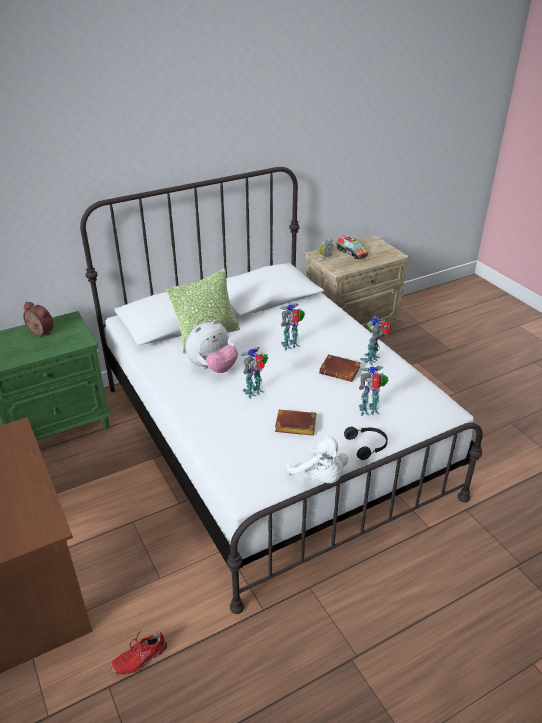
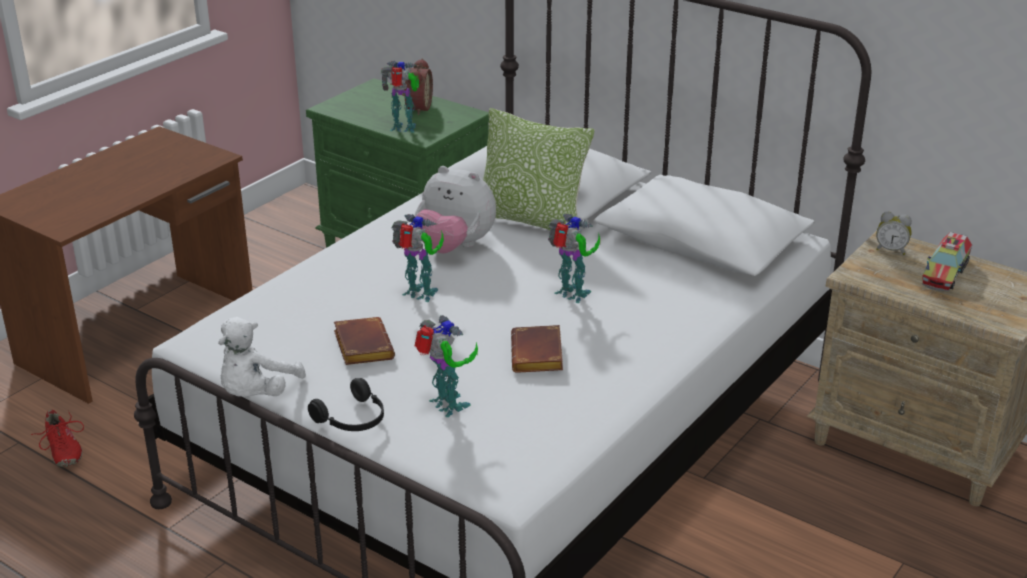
camera: 65 degrees right, 5 degrees down
red shoe [110,629,167,675] -> red shoe turned 150 degrees counterclockwise [31,410,84,467]
toy robot [360,315,391,366] -> toy robot moved to [381,61,419,133]

